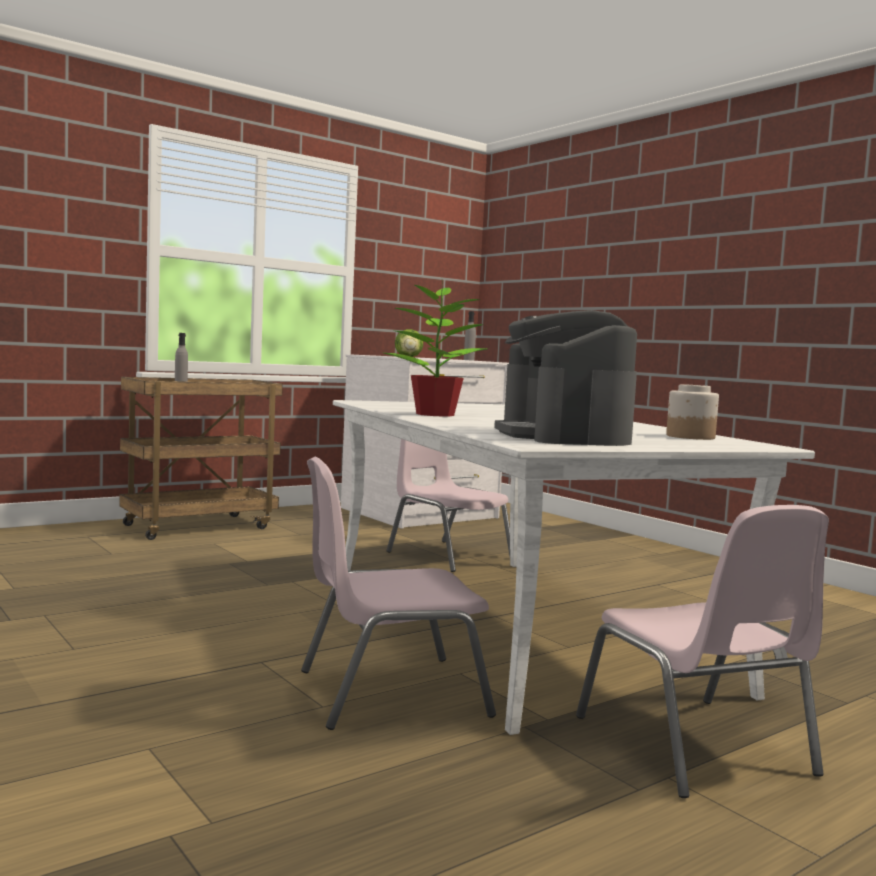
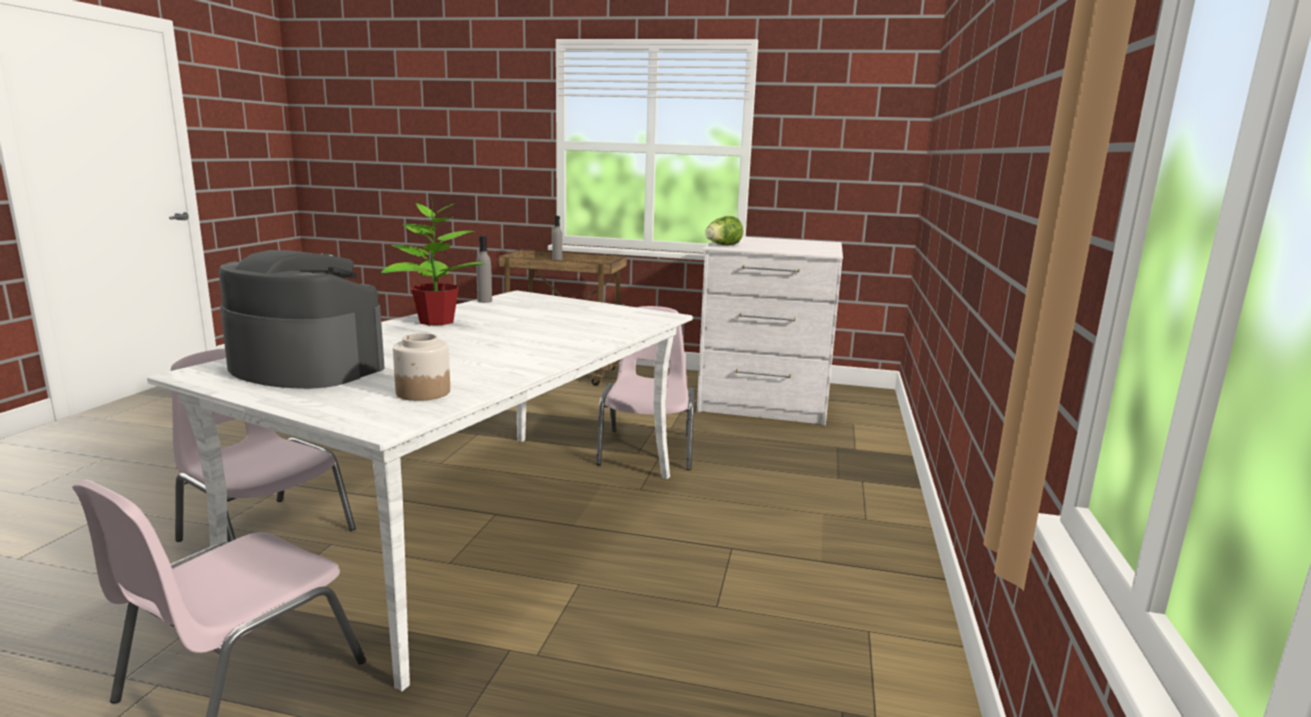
camera: 50 degrees right, 10 degrees up
grey bottle [464,311,476,361] -> grey bottle moved to [476,236,492,303]
coffee machine [494,310,637,446] -> coffee machine turned 75 degrees clockwise [219,250,385,389]

